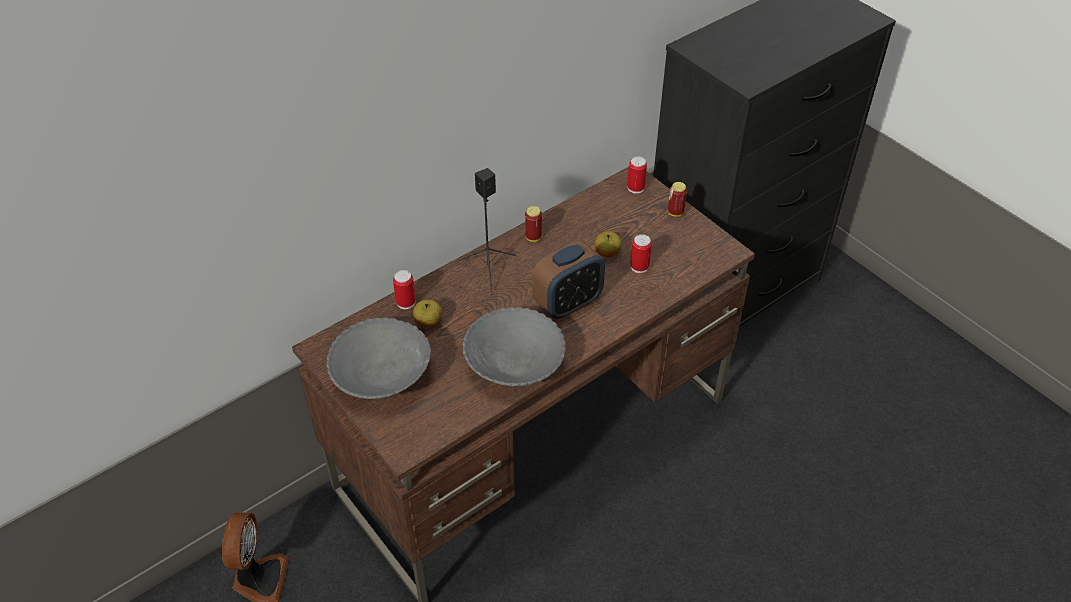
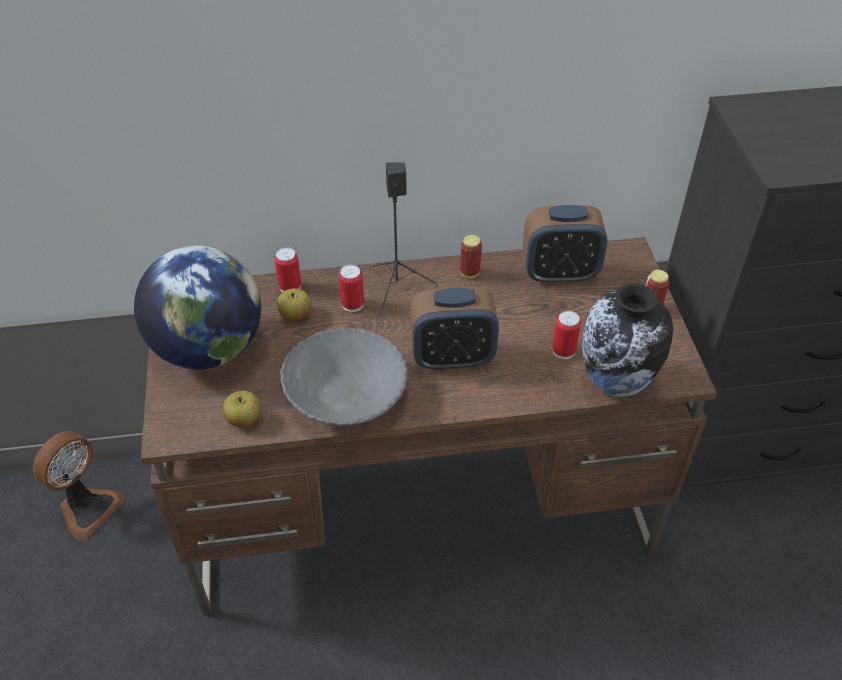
camera: 30 degrees right, 0 degrees up
grey bowl [326,317,431,399] -> globe [134,246,261,369]
apple [594,231,622,257] -> apple moved to [223,391,261,427]
can [627,156,647,194] -> can moved to [339,265,364,312]
none -> alarm clock [523,205,608,284]
none -> vase [582,283,673,397]

